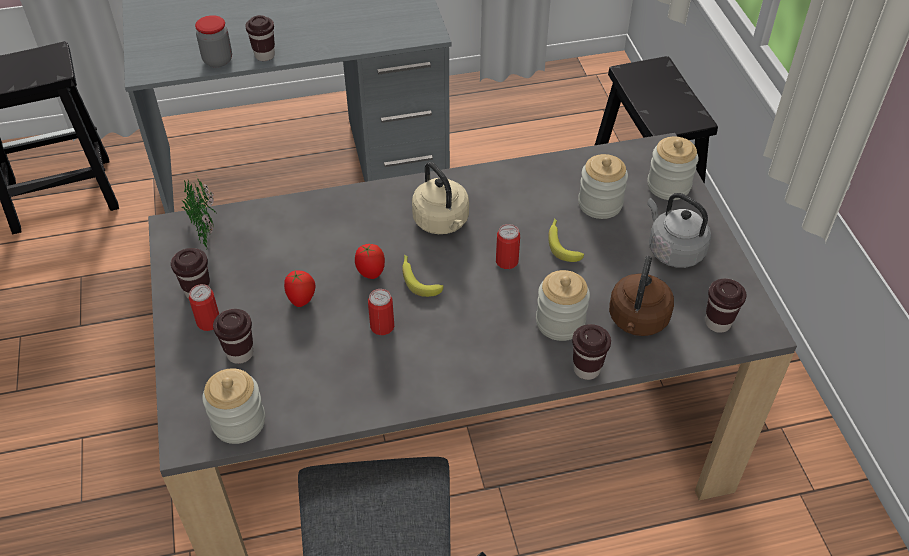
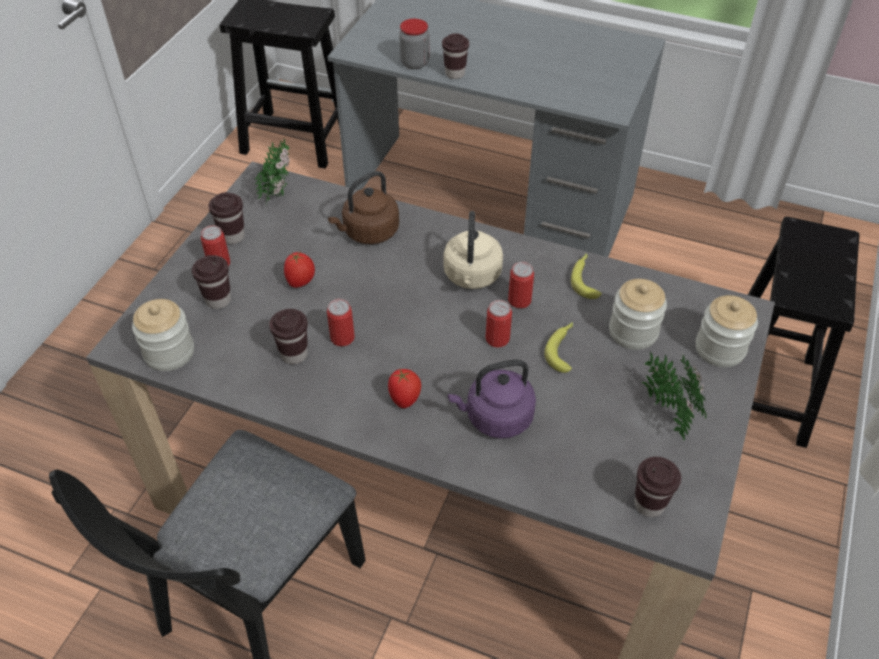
camera: 35 degrees right, 0 degrees up
tomato [355,244,385,279] -> tomato moved to [388,369,421,408]
banana [402,255,444,297] -> banana moved to [571,253,602,299]
jar [536,270,590,341] -> purple kettle [448,360,536,439]
brown cup [572,324,611,380] -> brown cup moved to [269,309,308,364]
brown kettle [609,256,674,336] -> brown kettle moved to [328,171,399,244]
grey kettle [647,193,711,268] -> potted plant [641,352,707,440]
none -> can [508,262,534,308]

